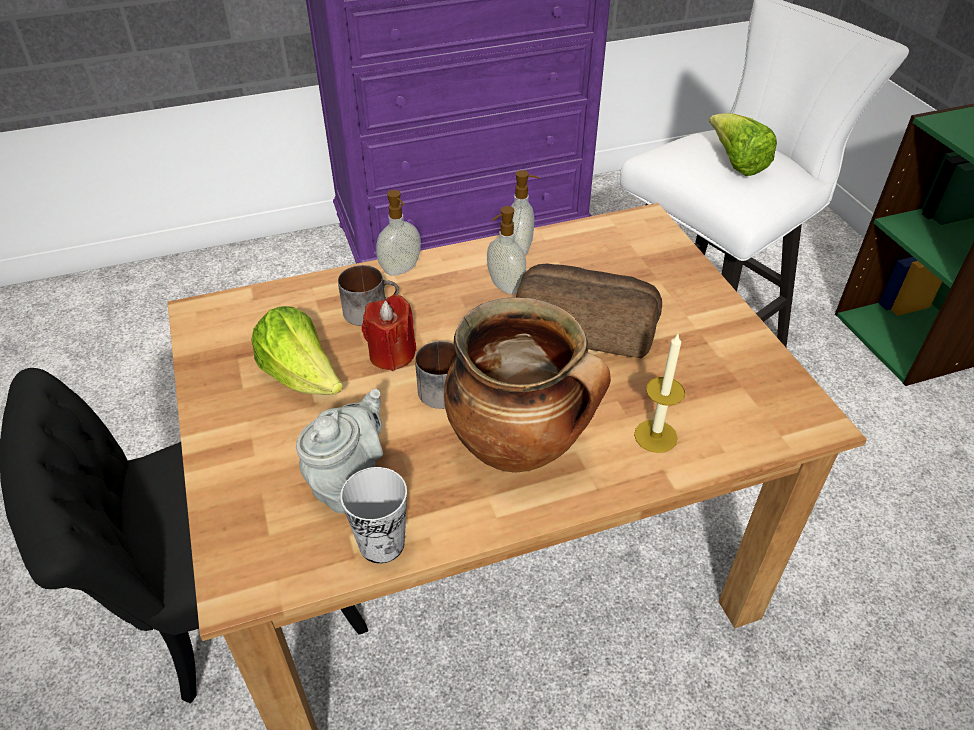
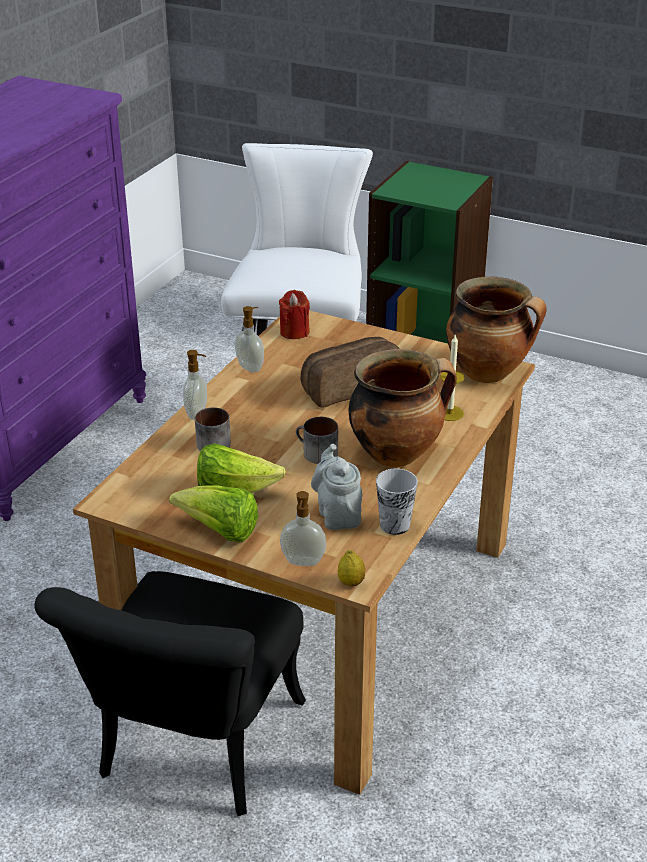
camera: 45 degrees left, 10 degrees down
red candle [362,295,416,371] -> red candle moved to [279,290,310,339]
soap dispenser [487,206,526,294] -> soap dispenser moved to [280,491,326,566]
lettuce [709,113,777,176] -> lettuce moved to [169,485,258,542]
none -> lemon [338,550,365,587]
none -> cooking pot [446,277,546,383]

